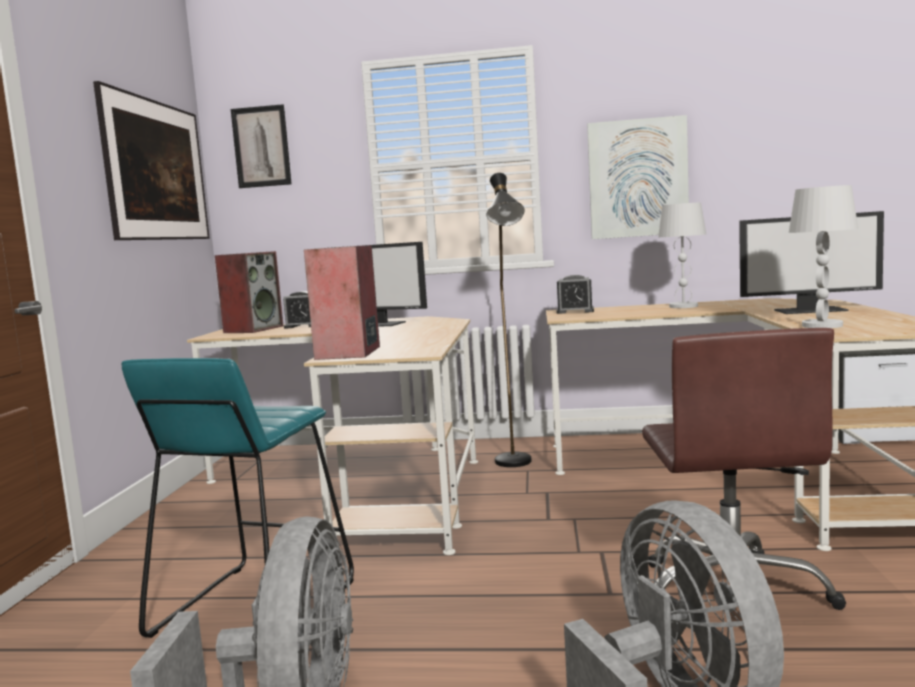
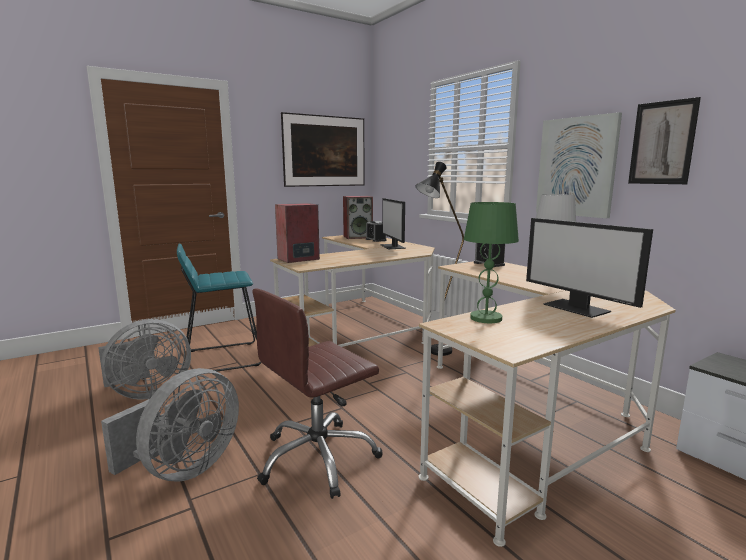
camera: 50 degrees right, 5 degrees up
picture [231,104,292,188] -> picture moved to [628,97,701,184]
white table lamp [789,185,858,328] -> green table lamp [464,202,519,323]

